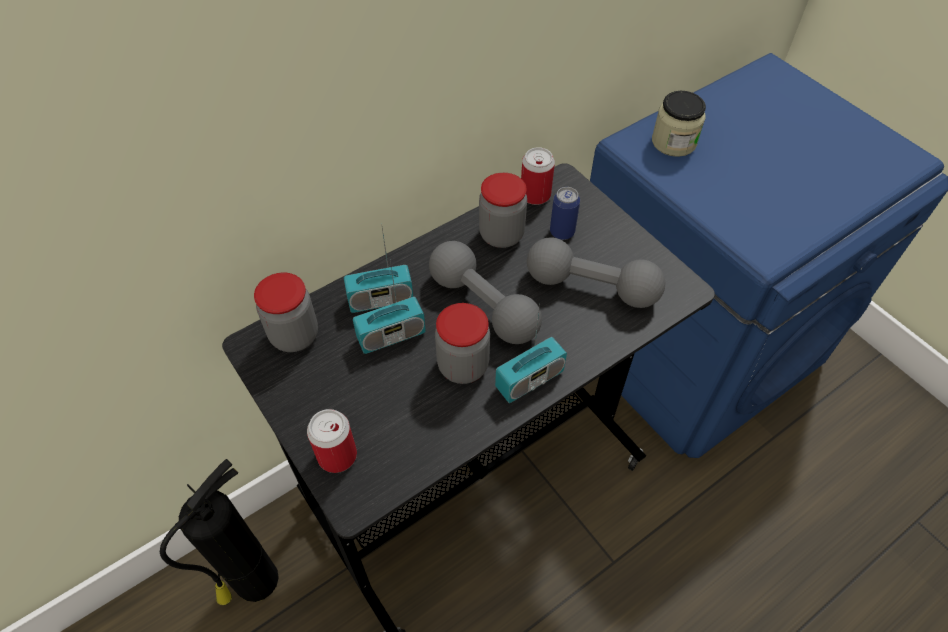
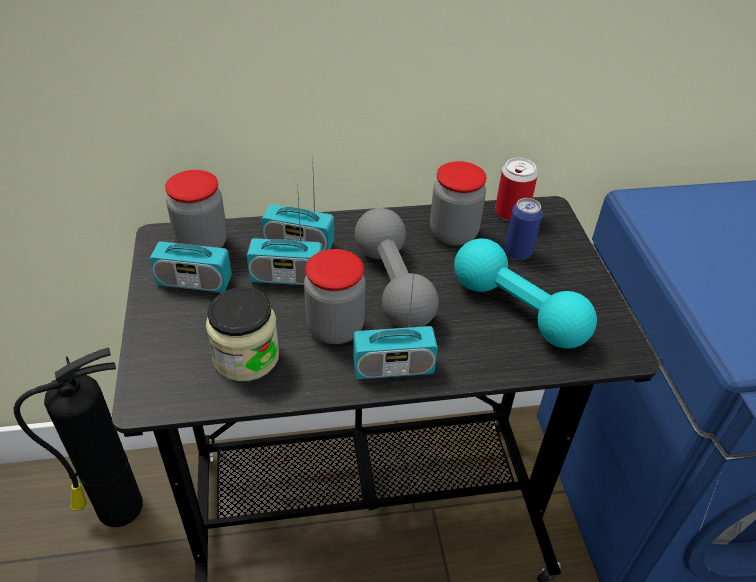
camera: 25 degrees right, 10 degrees down
can [307,409,357,473] -> none
grey dumbbell [527,237,665,308] -> turquoise dumbbell [454,238,597,349]
jar [652,91,706,157] -> jar moved to [206,287,279,381]
none -> radio [149,190,232,293]

